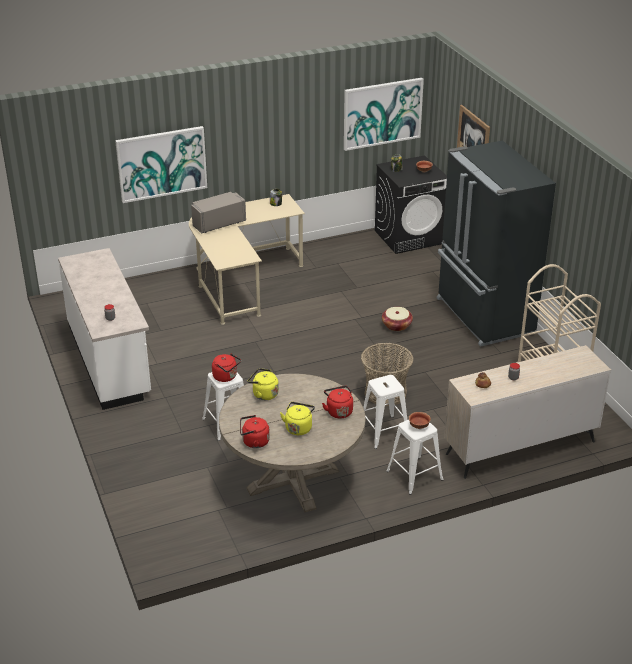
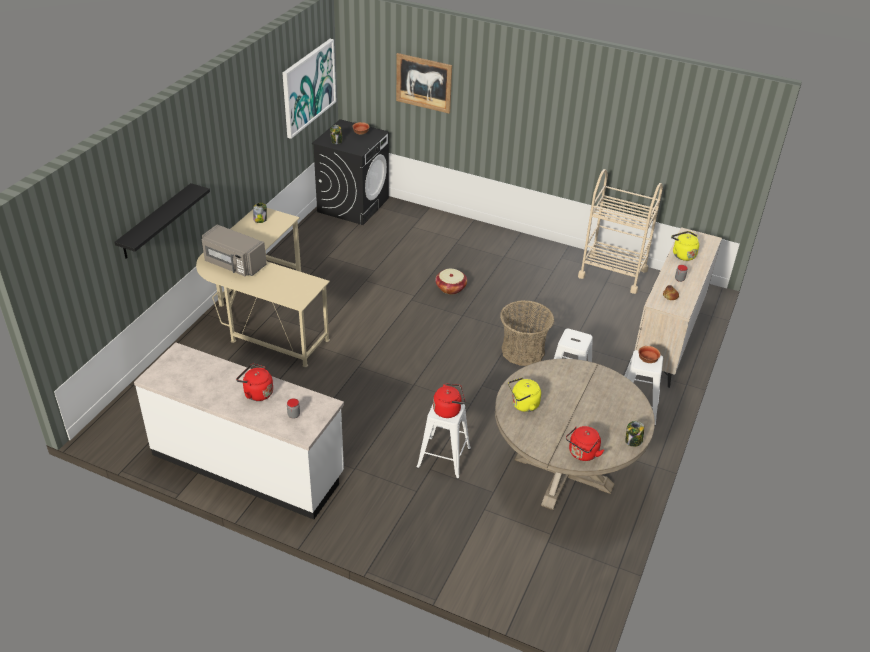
camera: 45 degrees left, 5 degrees up
picture [115,126,207,203] -> black shelf [114,183,210,259]
grey microwave [191,192,246,234] -> grey microwave turned 75 degrees counterclockwise [202,224,267,276]
yellow kettle [280,402,315,435] -> yellow kettle moved to [671,231,699,261]
red kettle [322,386,353,418] -> red kettle moved to [236,364,273,401]
black fridge [437,141,556,347] -> none
none -> jar [625,421,644,447]

